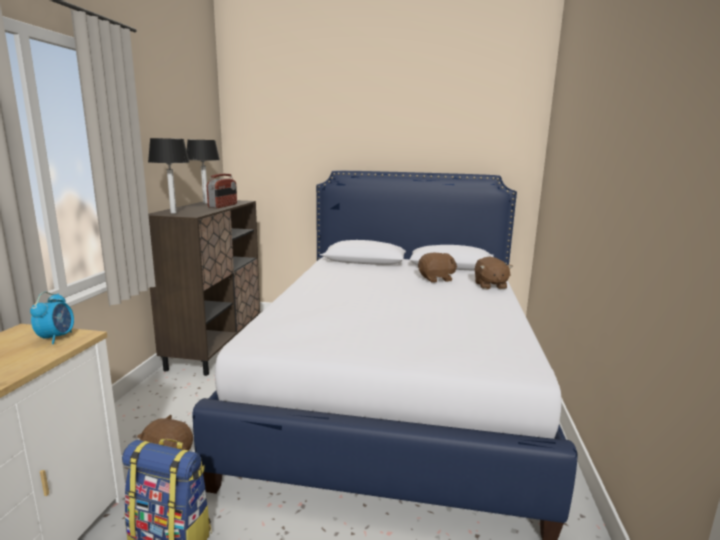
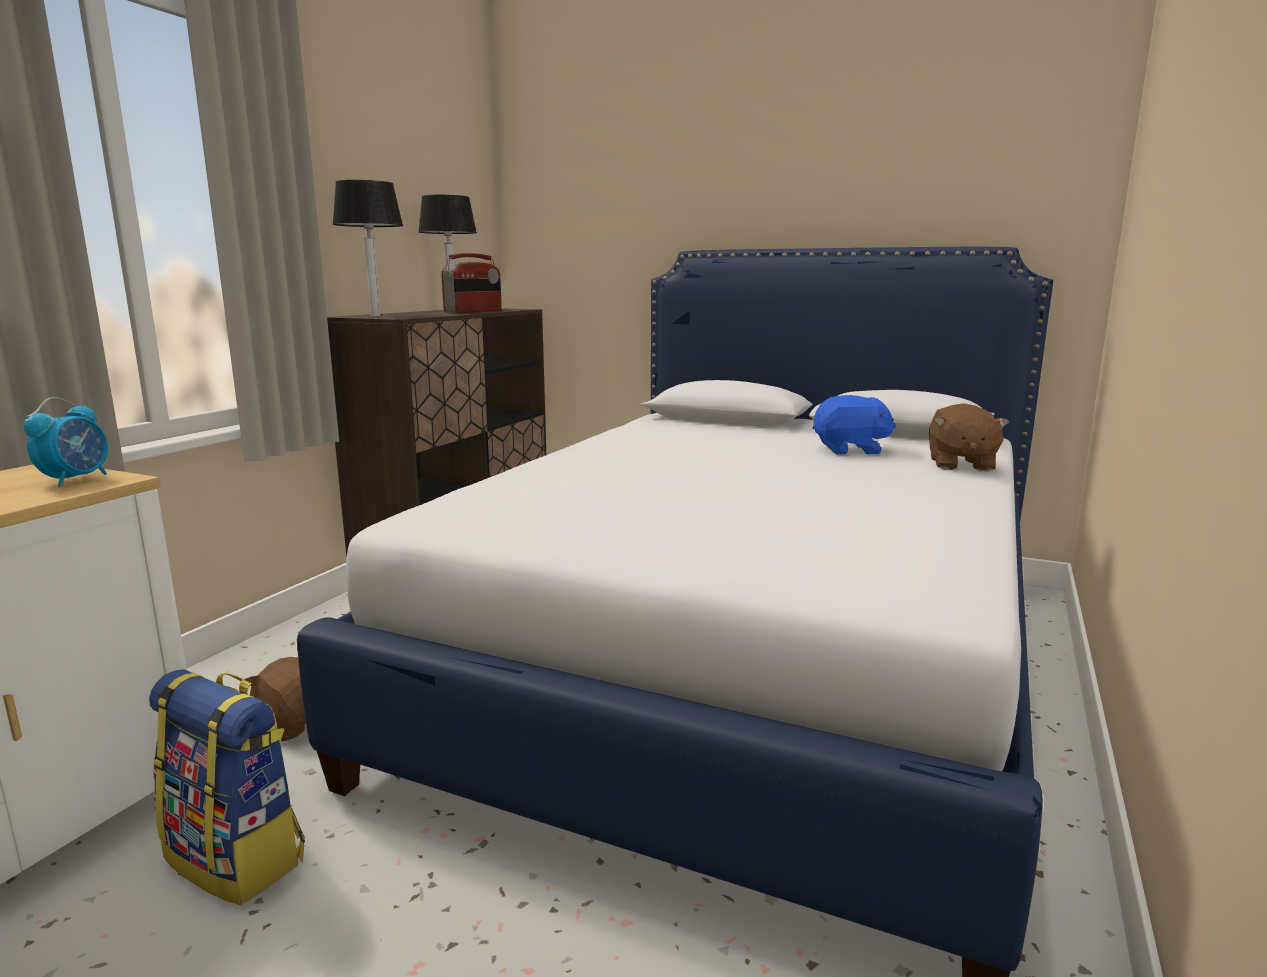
camera: 15 degrees right, 0 degrees up
brown plush toy [418,253,457,283] -> blue plush toy [813,395,896,454]

